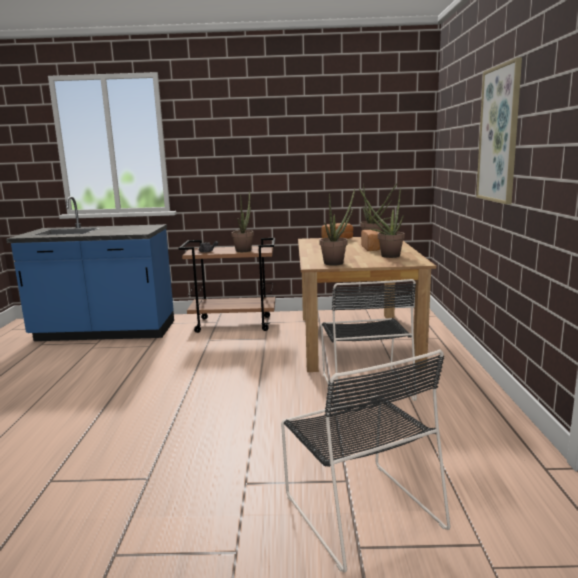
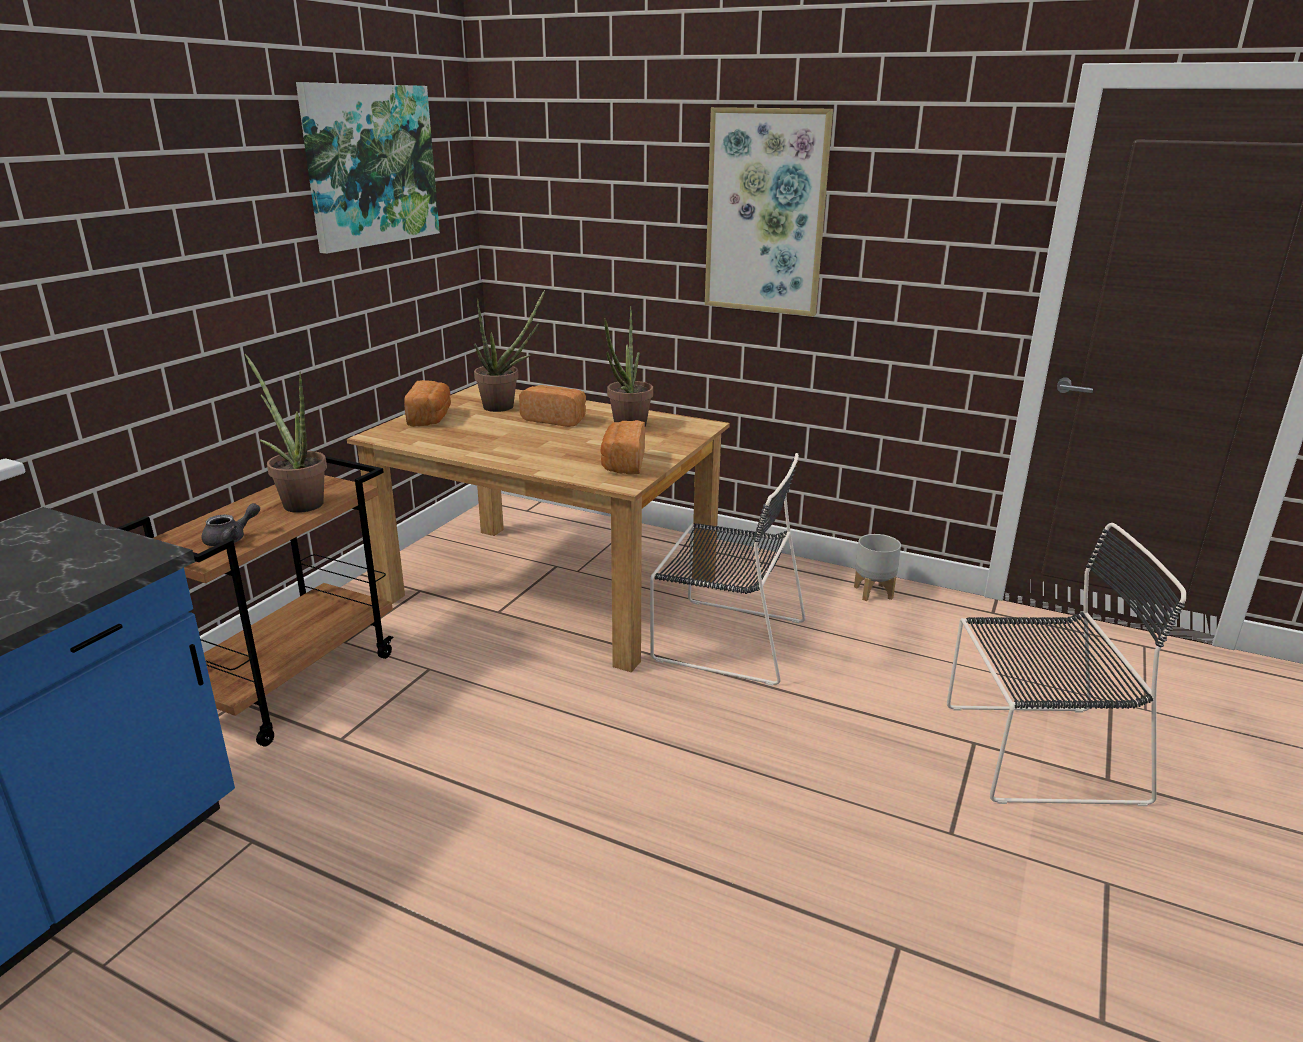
camera: 65 degrees left, 10 degrees up
potted plant [319,188,355,266] -> bread [600,420,645,475]
none -> picture [296,82,440,254]
none -> grey planter [854,534,901,601]

